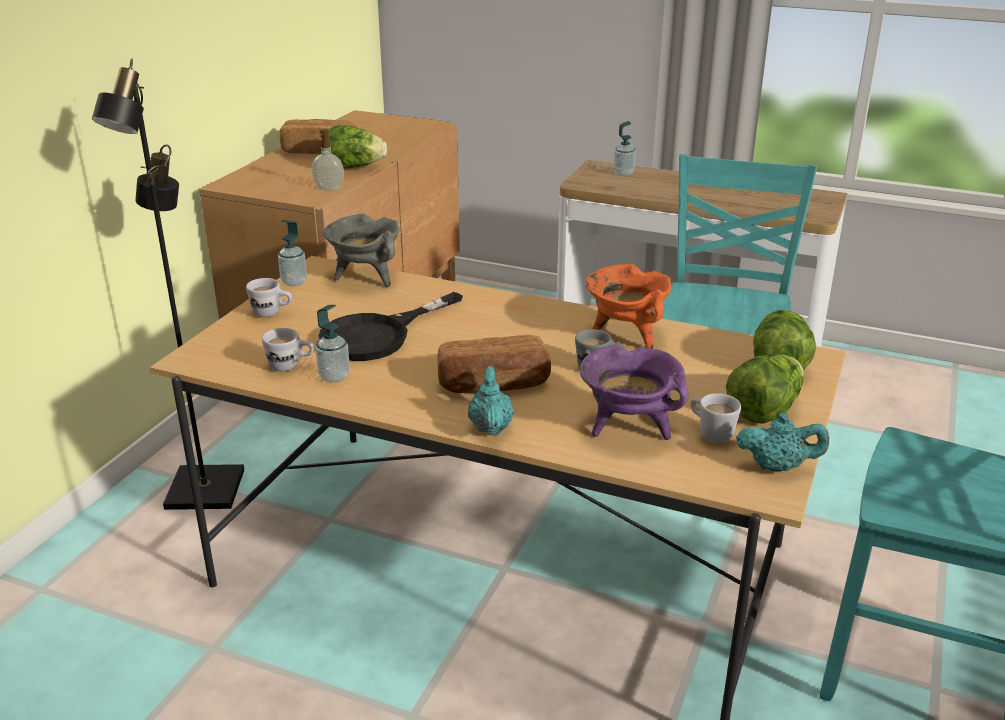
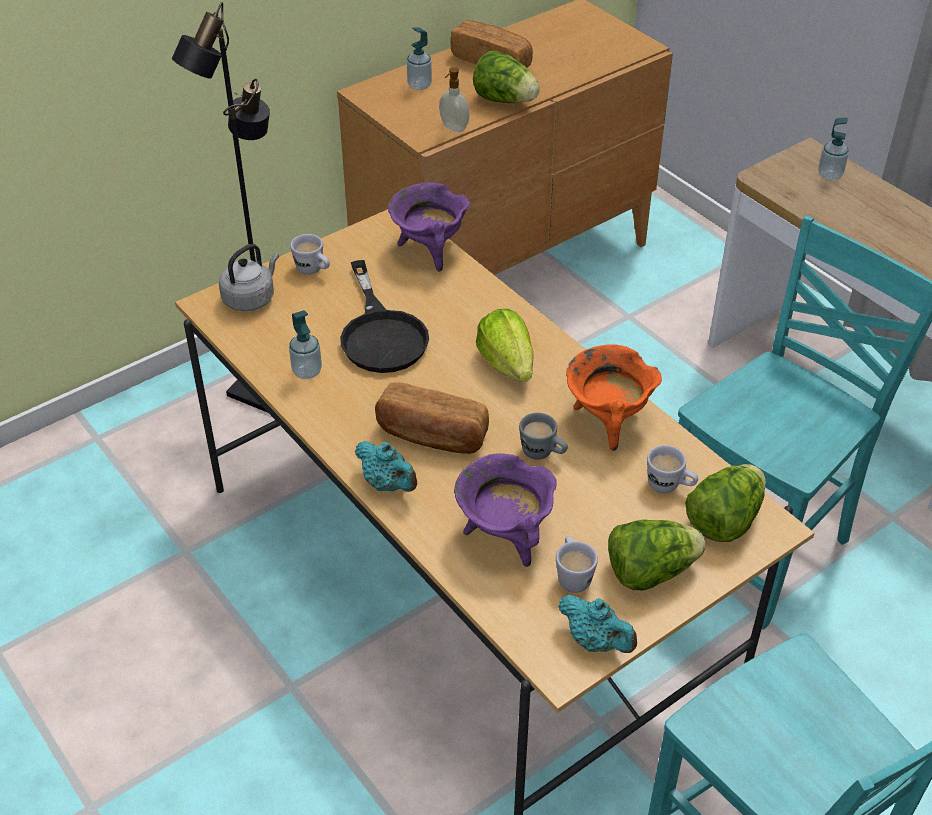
camera: 30 degrees right, 15 degrees up
white mug [262,328,314,372] -> white mug moved to [647,445,698,493]
soap dispenser [278,220,307,286] -> soap dispenser moved to [407,27,432,90]
black frying pan [319,292,463,361] -> black frying pan turned 90 degrees counterclockwise [340,260,429,373]
grey cooking pot [323,213,400,287] -> purple cooking pot [388,182,470,272]
turquoise teapot [468,366,514,435] -> turquoise teapot turned 105 degrees clockwise [355,441,417,492]
none -> grey kettle [219,244,279,311]
none -> lettuce [476,309,534,382]

